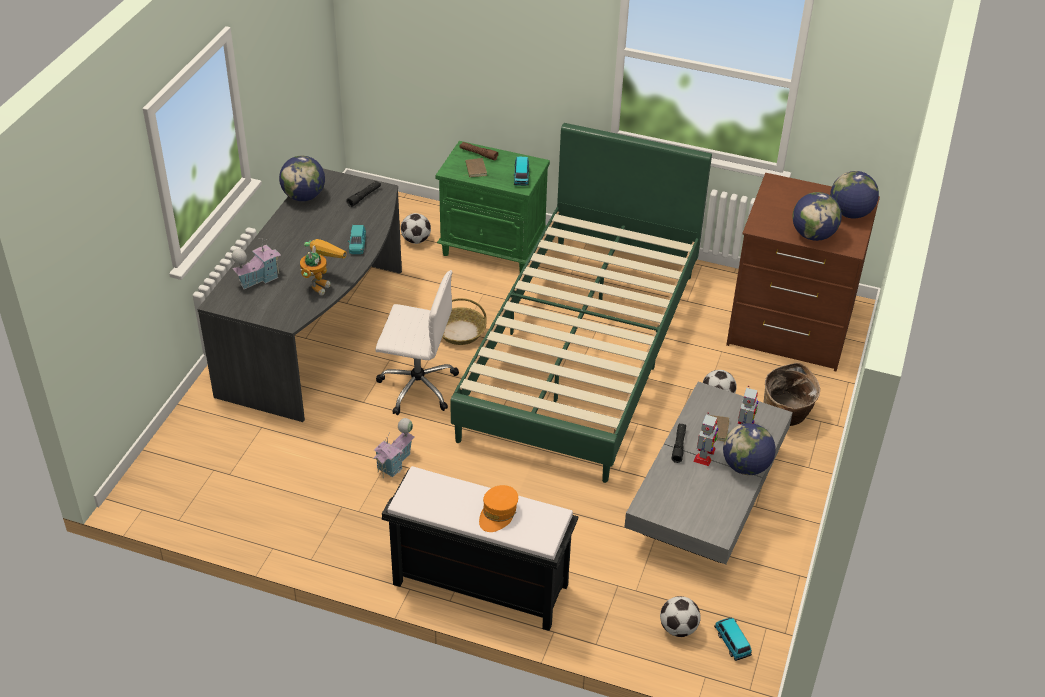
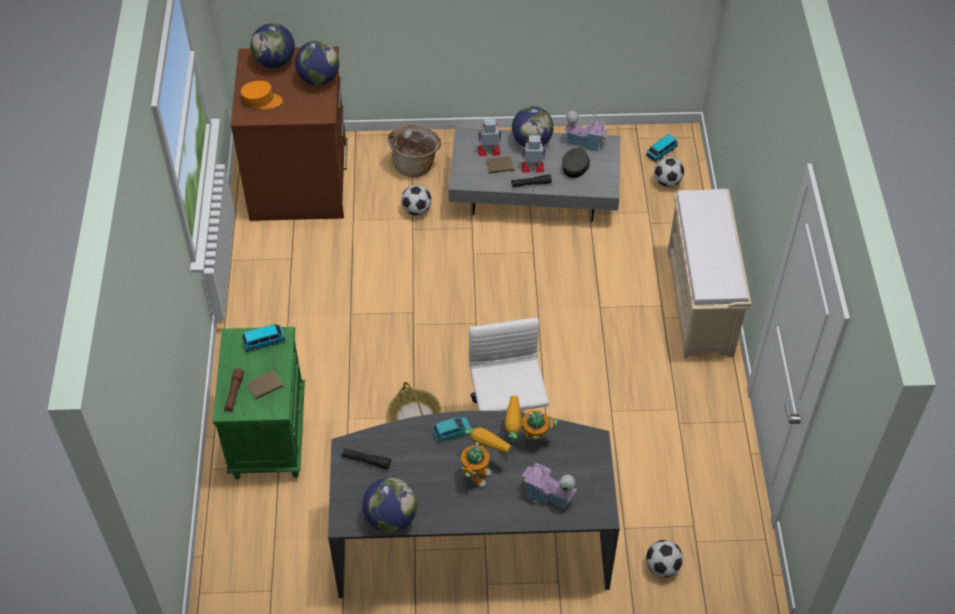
camera: 110 degrees left, 10 degrees up
toy house [373,418,415,478] -> toy house moved to [565,111,609,152]
black bench [382,466,578,631] -> beige bench [667,189,751,358]
football [401,213,431,244] -> football moved to [646,540,683,578]
green bed [450,123,712,483] -> none
orange cap [479,485,518,532] -> orange cap moved to [241,81,283,109]
none -> toy robot [461,427,512,488]
none -> grey cap [562,148,590,178]

